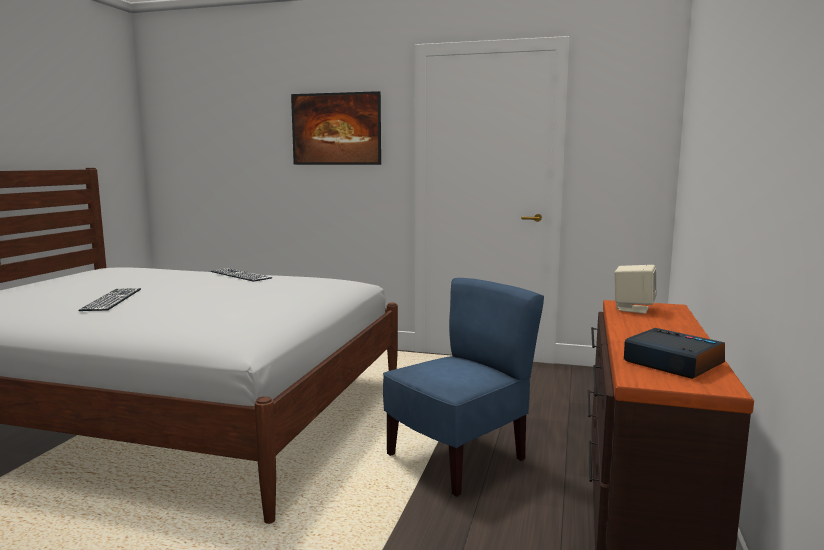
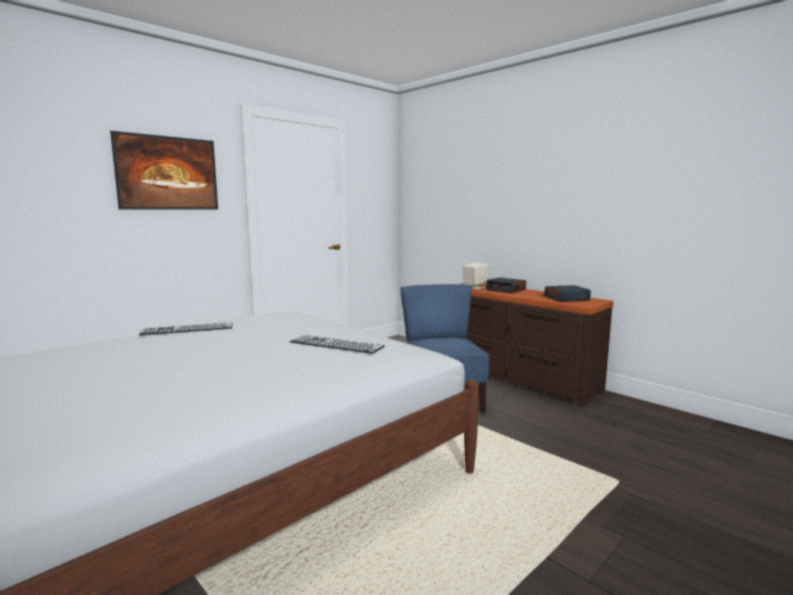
camera: 60 degrees left, 0 degrees up
keyboard [78,288,141,311] -> keyboard moved to [290,335,385,354]
none -> alarm clock [486,277,526,293]

